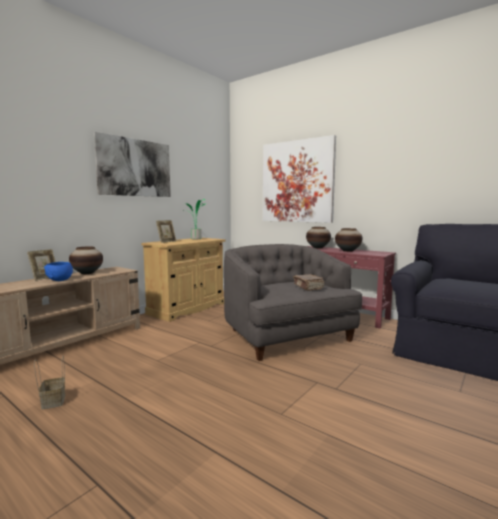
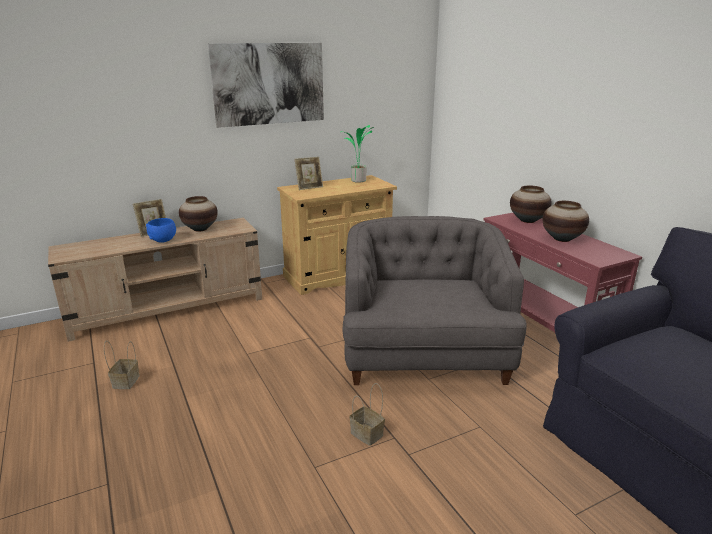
camera: 25 degrees right, 15 degrees up
picture [263,135,336,223] -> none
brown book [293,274,324,291] -> none
none -> basket [349,383,385,446]

